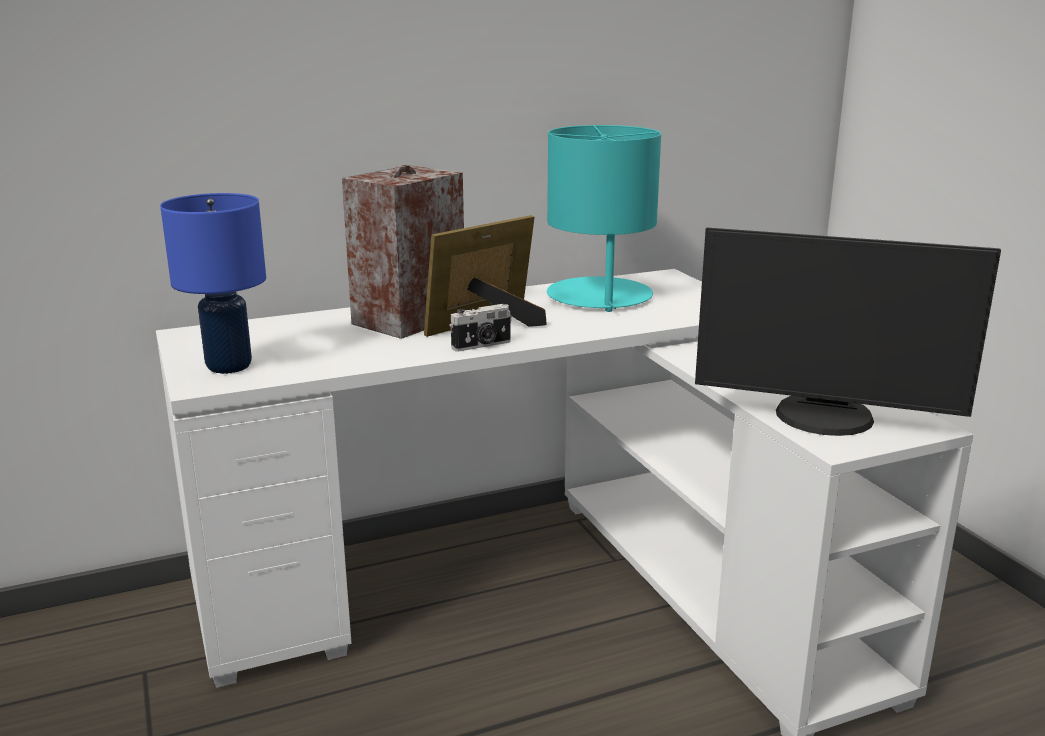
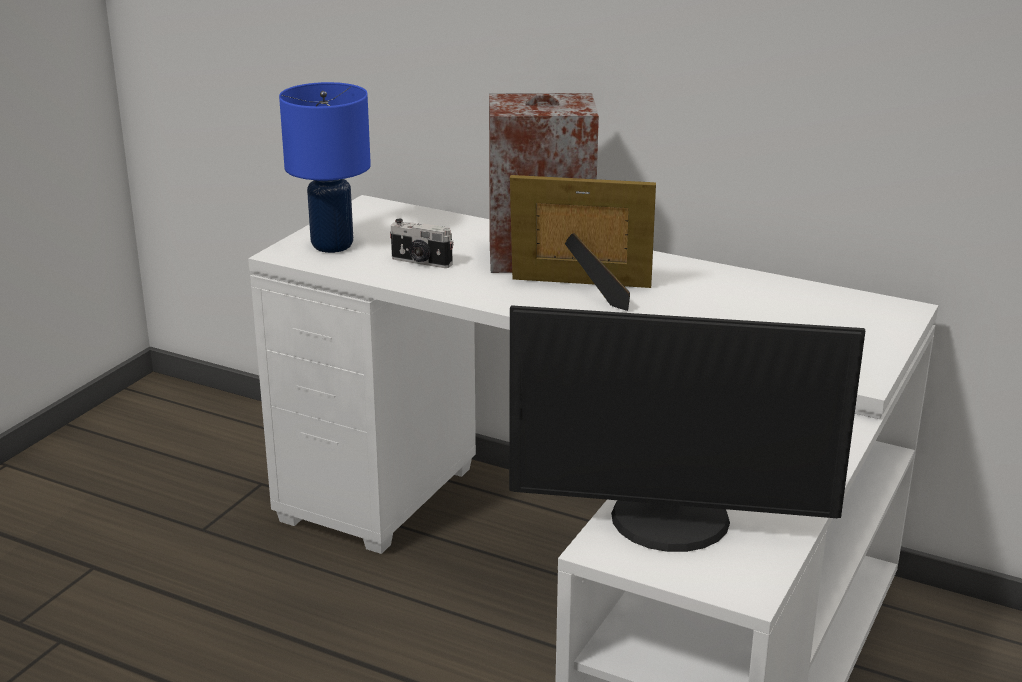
camera: 50 degrees right, 5 degrees up
camera [449,304,512,352] -> camera moved to [390,219,453,268]
turquoise table lamp [547,125,661,312] -> none
monitor [695,228,1001,436] -> monitor turned 60 degrees counterclockwise [509,305,865,552]

